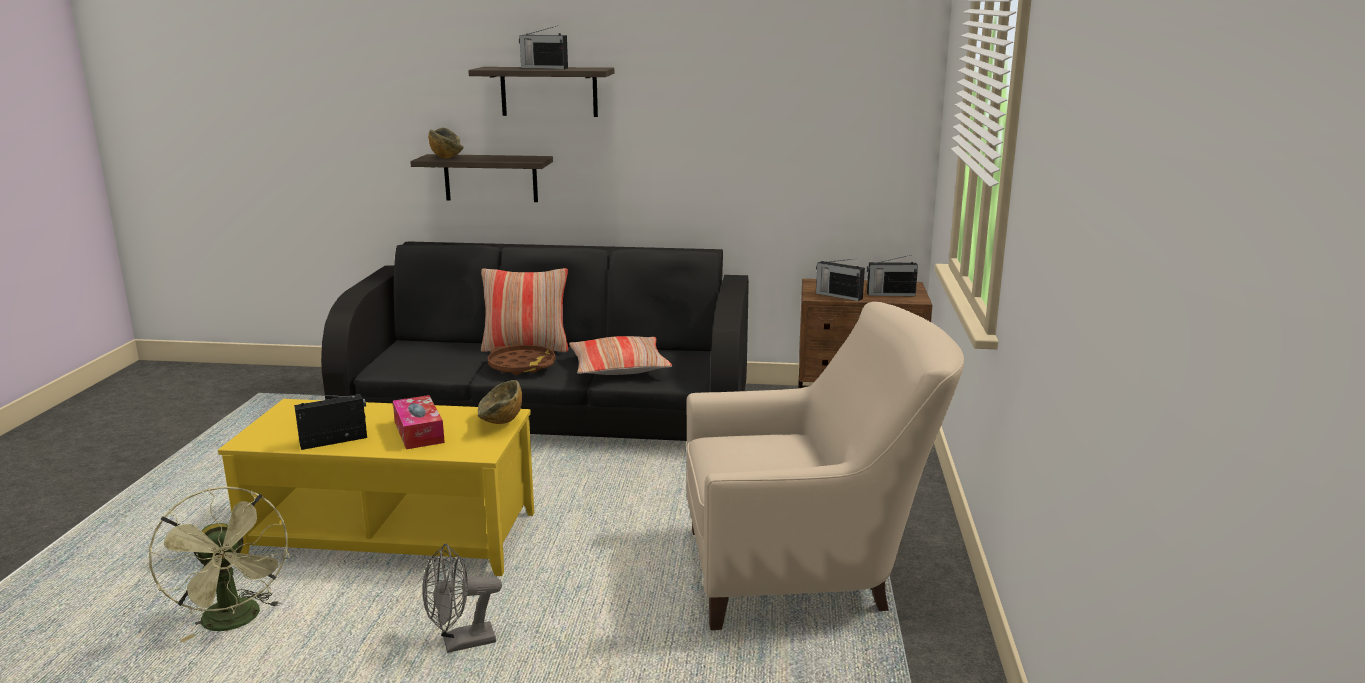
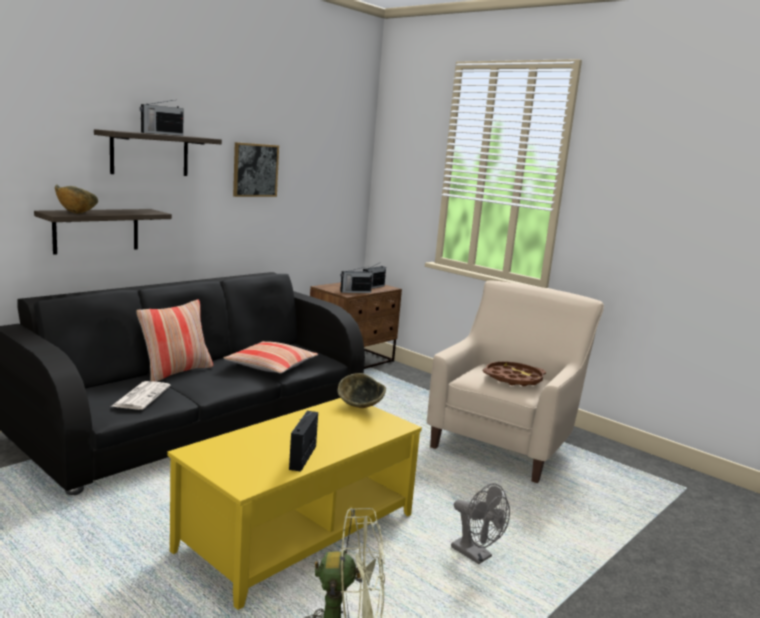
camera: 55 degrees left, 5 degrees down
tissue box [393,395,445,449] -> none
grey fan [422,544,502,653] -> grey fan turned 60 degrees counterclockwise [451,483,510,564]
brown tray [488,345,556,375] -> brown tray moved to [483,361,546,386]
none -> newspaper [112,381,170,410]
none -> picture [233,142,279,197]

